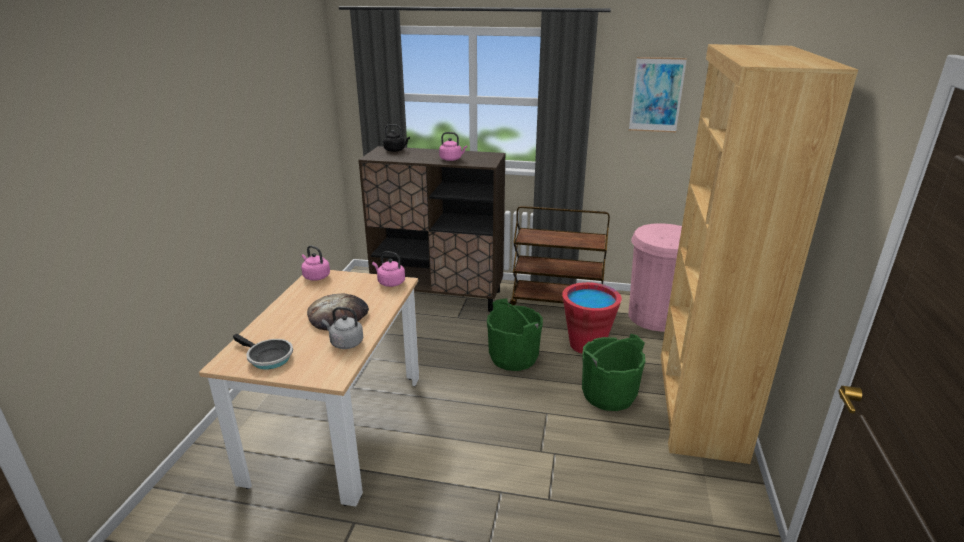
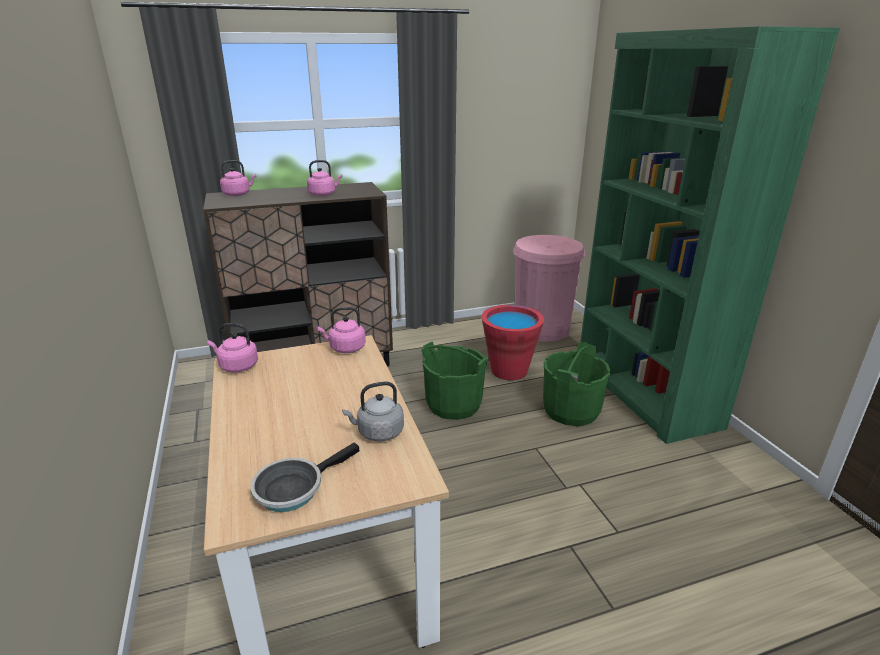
camera: 30 degrees left, 0 degrees up
frying pan [233,334,293,370] -> frying pan turned 135 degrees clockwise [250,442,359,512]
bread [307,293,369,330] -> none
black kettle [383,124,410,152] -> pink kettle [220,160,256,196]
brown cart [509,206,610,307] -> none
picture [629,57,687,132] -> none
brown bookcase [661,44,858,464] -> green bookcase [581,26,840,444]

